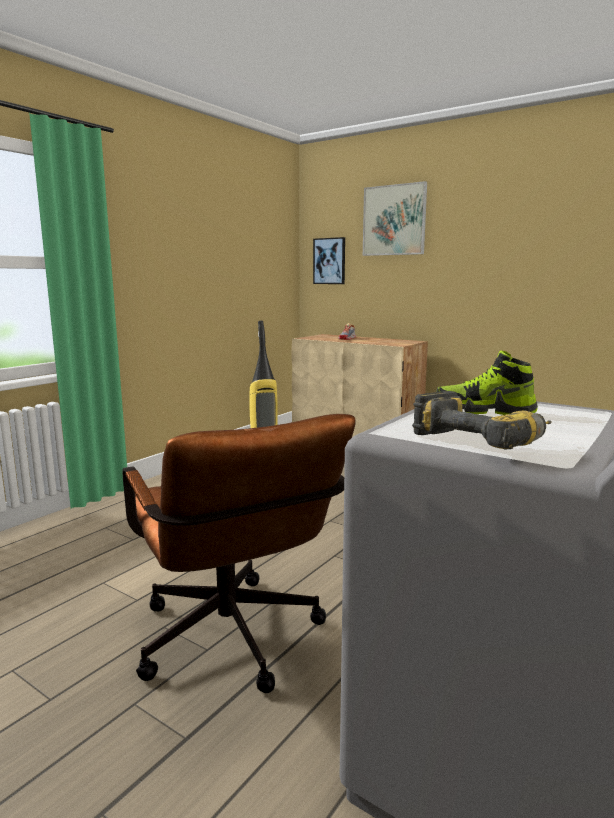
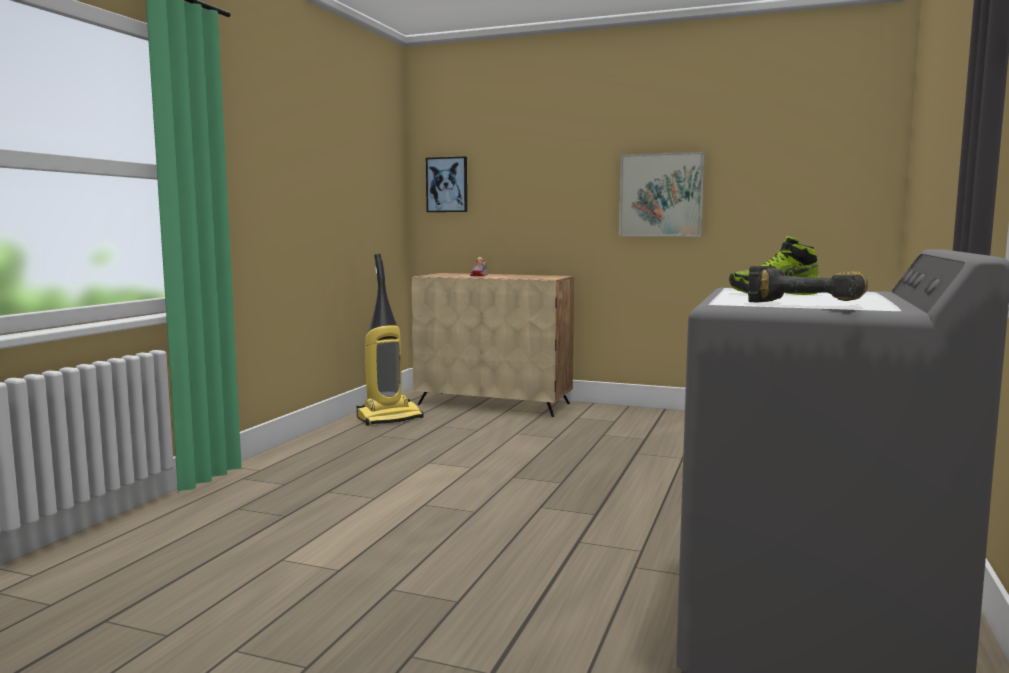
camera: 15 degrees left, 5 degrees down
brown office chair [123,414,356,693] -> none
picture [363,181,427,256] -> picture moved to [619,152,705,236]

